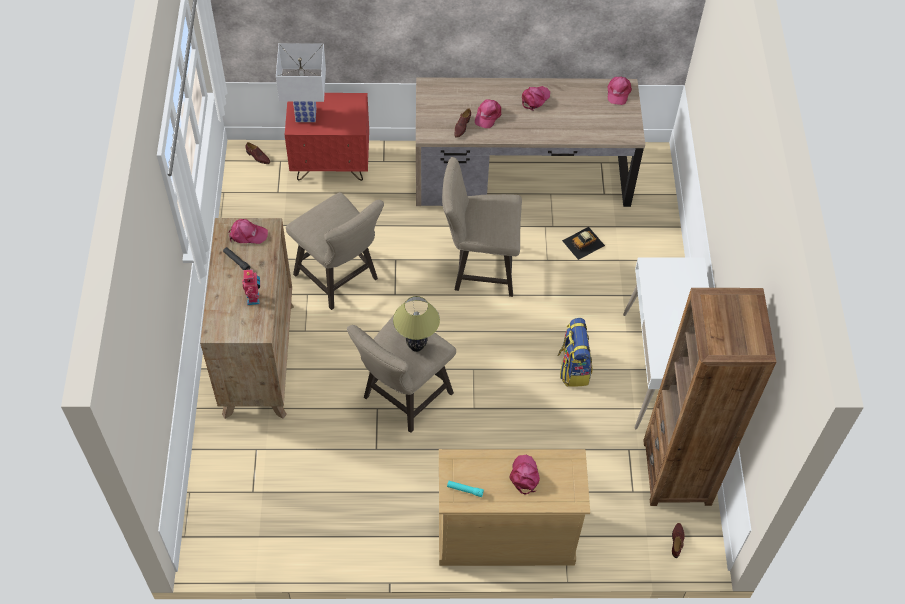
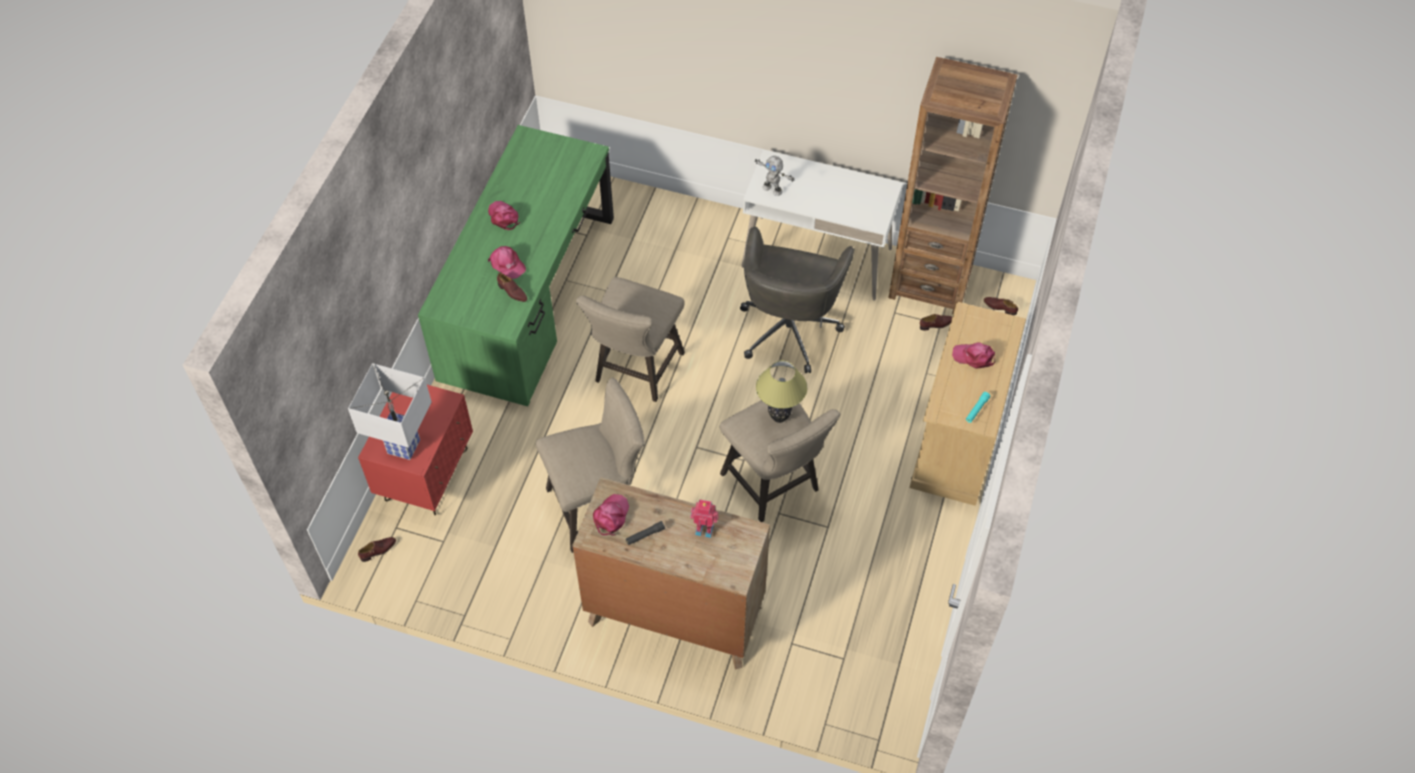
camera: 70 degrees left, 0 degrees up
brown desk [416,77,645,207] -> green desk [418,125,614,406]
backpack [558,318,592,387] -> grey office chair [740,227,855,373]
toy car [562,227,605,260] -> none
pink cap [608,77,632,105] -> none
none -> toy robot [755,156,795,196]
none -> brown shoe [920,314,952,330]

